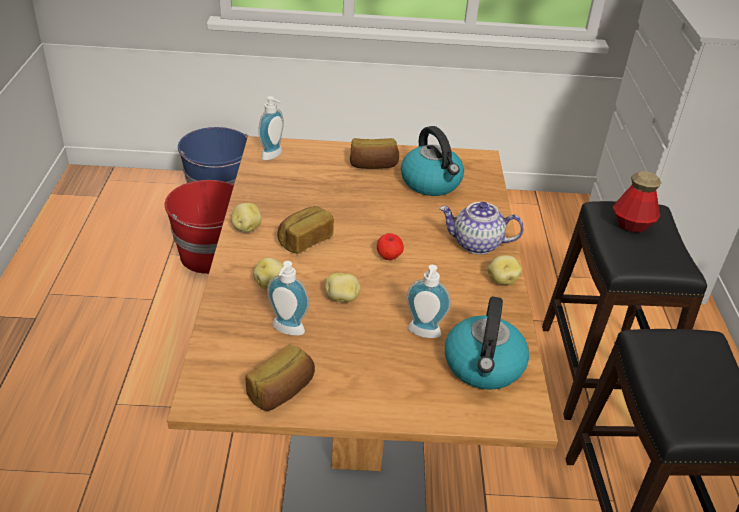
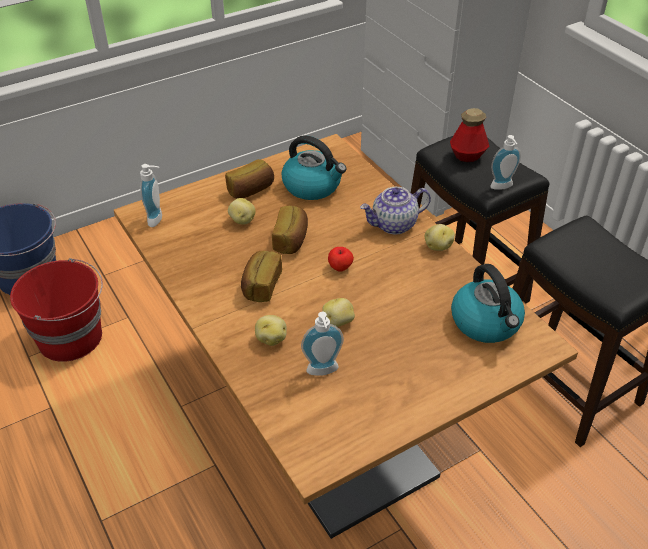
camera: 30 degrees left, 5 degrees up
potato [231,203,262,232] -> potato moved to [228,198,255,225]
bread [245,344,315,411] -> bread moved to [272,205,308,254]
soap dispenser [406,265,451,338] -> soap dispenser moved to [490,135,521,190]

